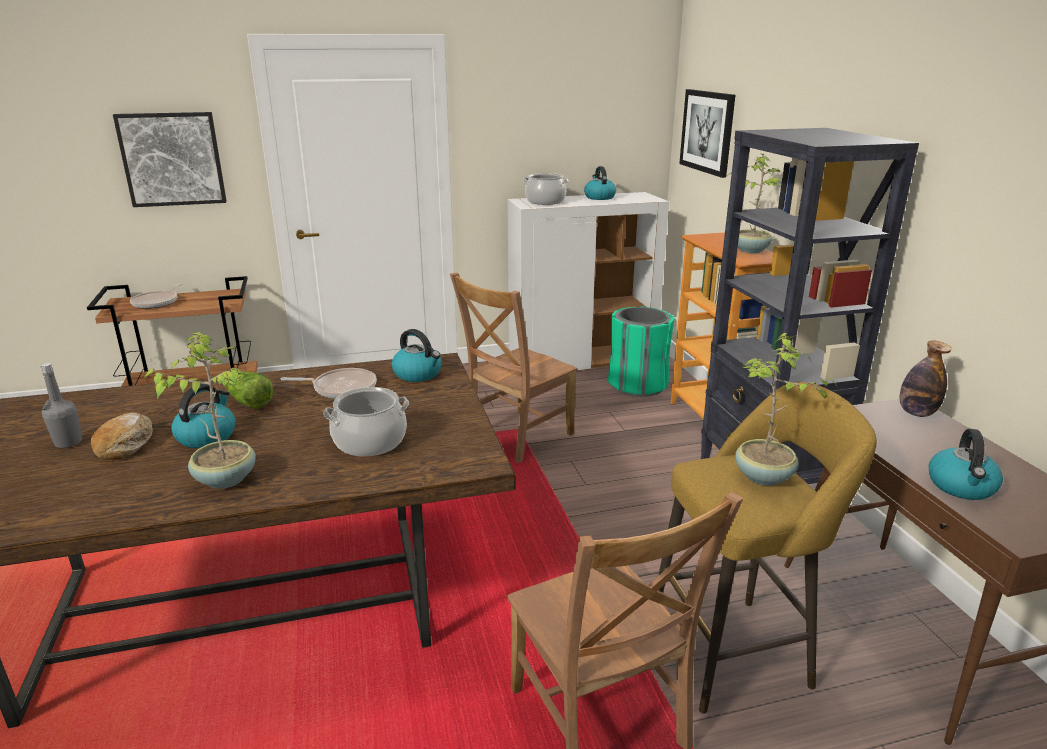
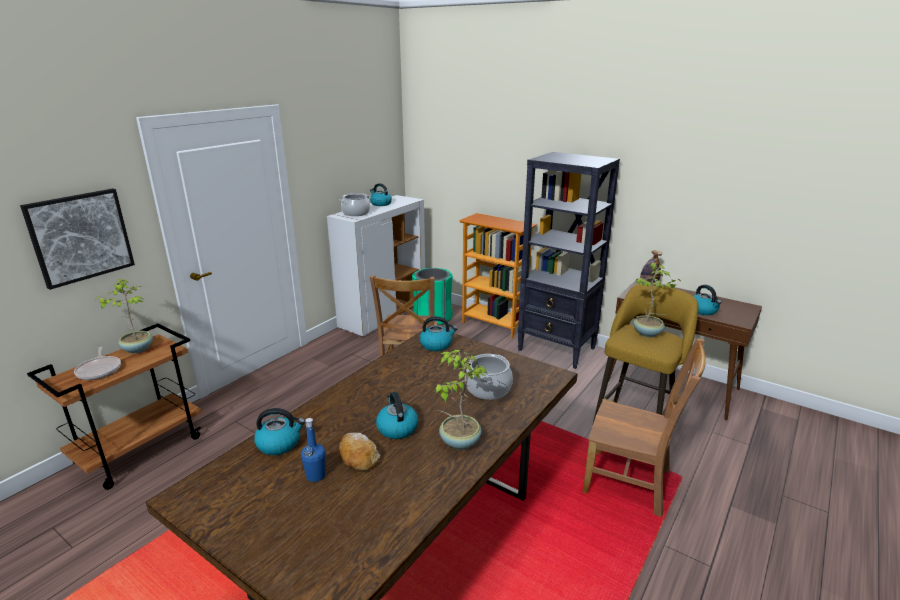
camera: 40 degrees left, 0 degrees up
grey bottle [41,363,83,448] -> blue bottle [301,418,326,482]
lettuce [226,372,273,409] -> none
frying pan [280,368,377,399] -> none
picture [679,89,735,178] -> none
potted plant [729,154,782,253] -> potted plant moved to [96,279,153,353]
none -> kettle [254,408,305,455]

